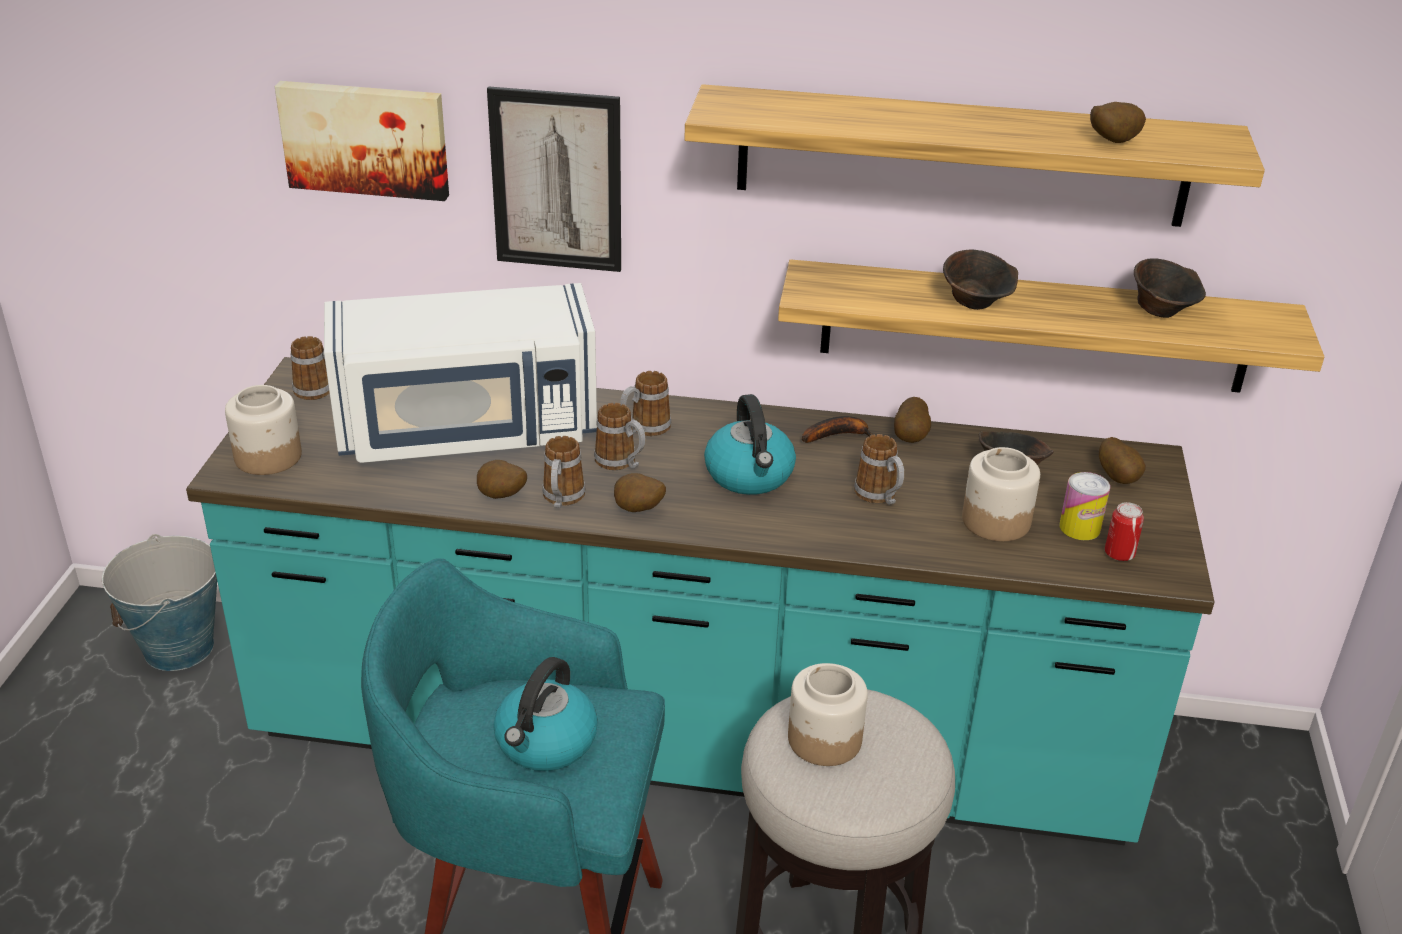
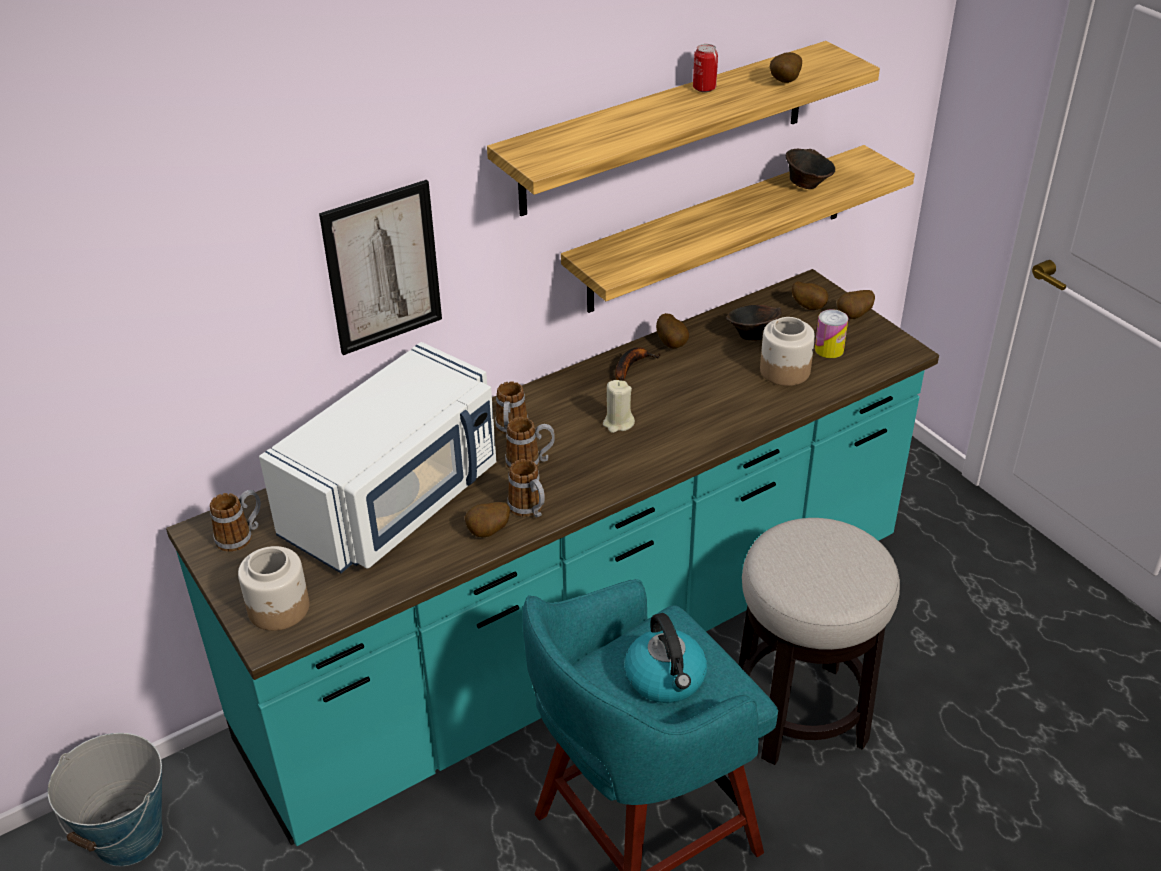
camera: 40 degrees left, 5 degrees up
picture [275,81,449,201] -> none
potato [614,473,666,512] -> potato moved to [837,290,875,319]
kettle [704,394,796,495] -> beige candle [603,380,635,433]
jar [788,663,868,766] -> none
mug [854,434,904,505] -> none
brown bowl [943,250,1018,310] -> none
can [1105,502,1144,561] -> can moved to [693,44,718,92]

